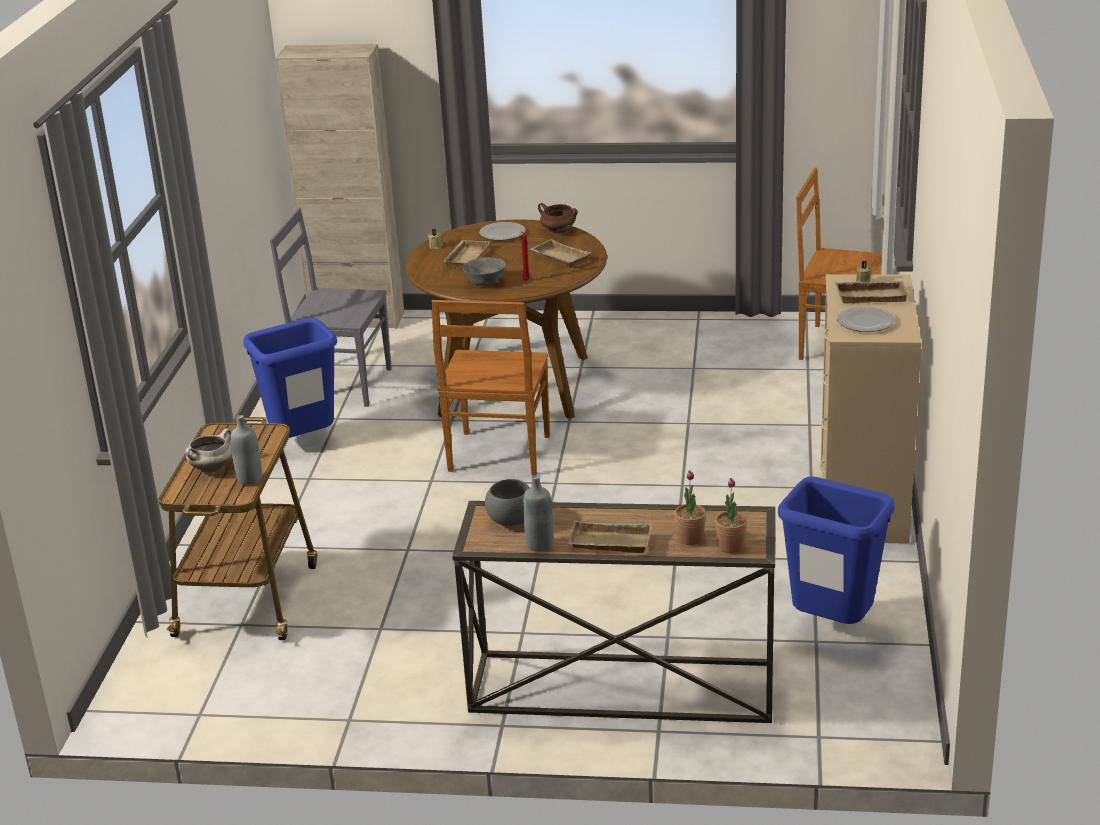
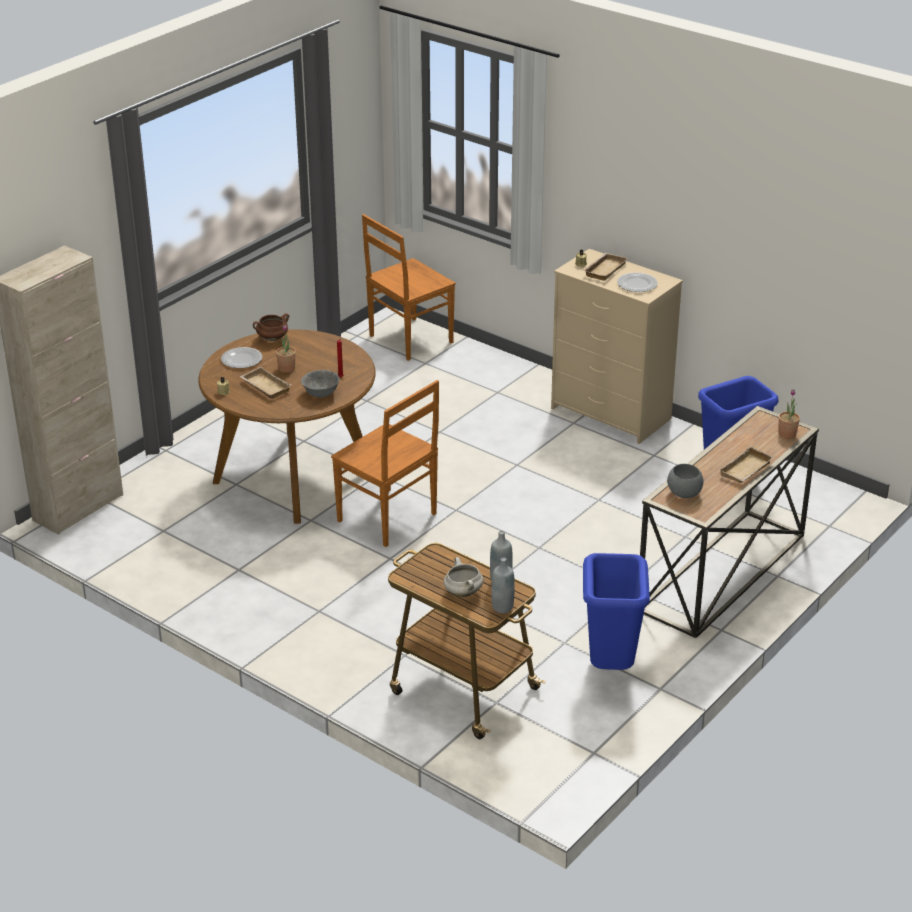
camera: 60 degrees left, 5 degrees up
blue trash can [244,318,337,438] -> blue trash can moved to [583,553,650,670]
grey chair [270,208,392,407] -> none
grey bottle [523,475,553,551] -> grey bottle moved to [492,557,515,613]
beige tray [530,239,591,268] -> none
potted plant [675,470,706,545] -> potted plant moved to [276,325,296,373]

